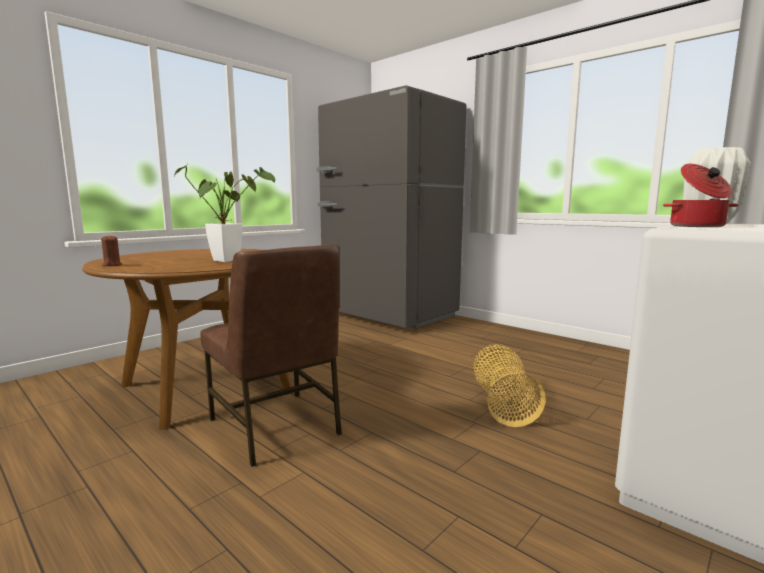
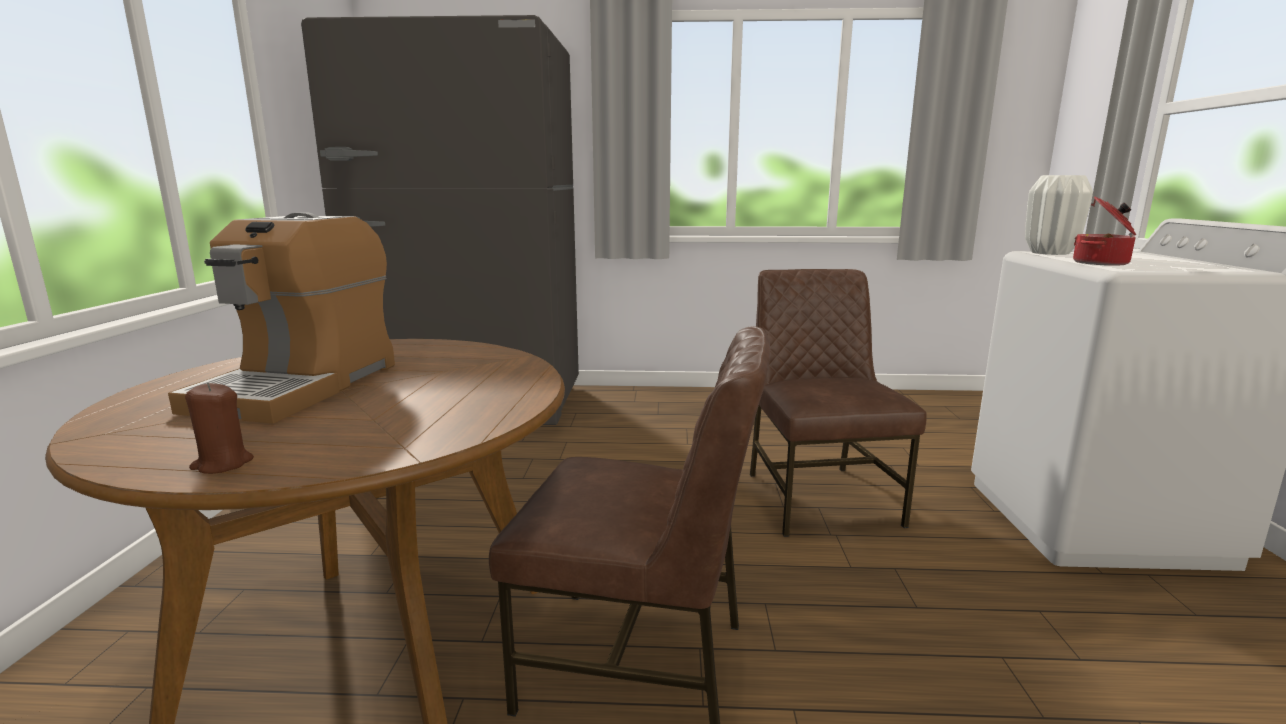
camera: 40 degrees left, 5 degrees up
potted plant [173,164,275,262] -> none
basket [474,344,546,427] -> brown chair [750,269,927,537]
none -> coffee machine [168,212,395,423]

